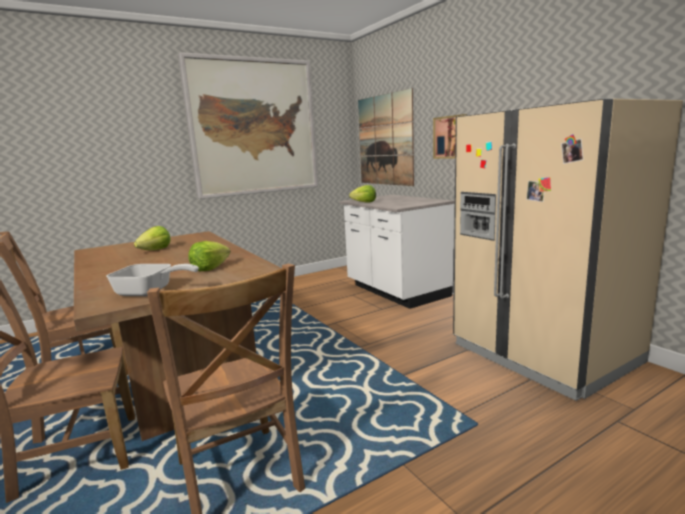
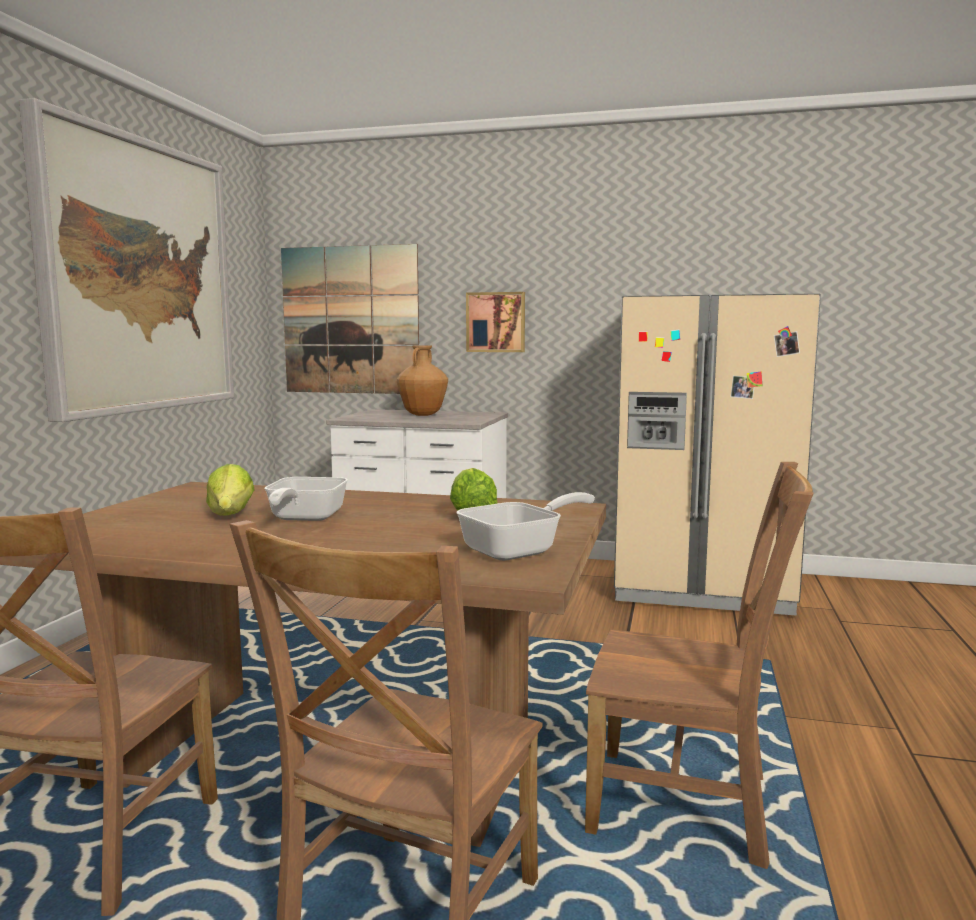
camera: 45 degrees left, 5 degrees down
lettuce [349,185,376,202] -> none
none -> frying pan [264,477,348,521]
none -> brown vase [397,345,448,416]

